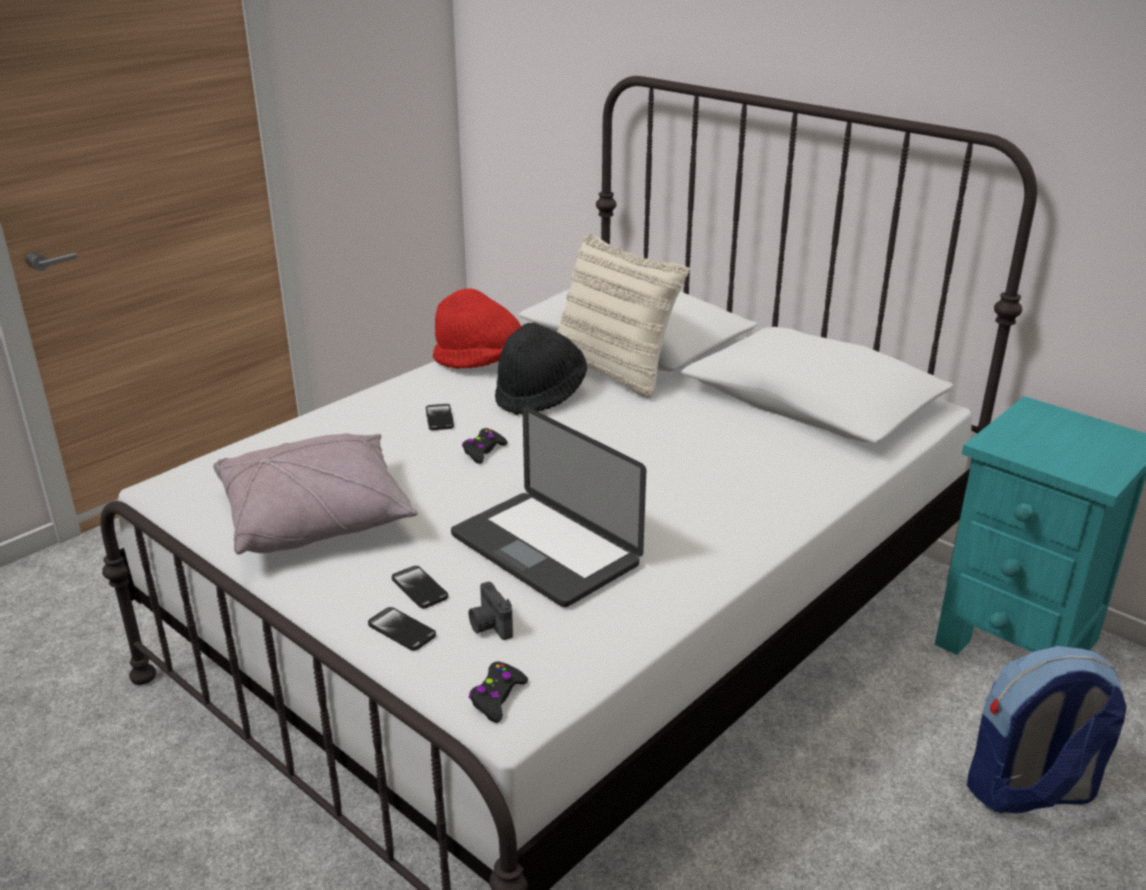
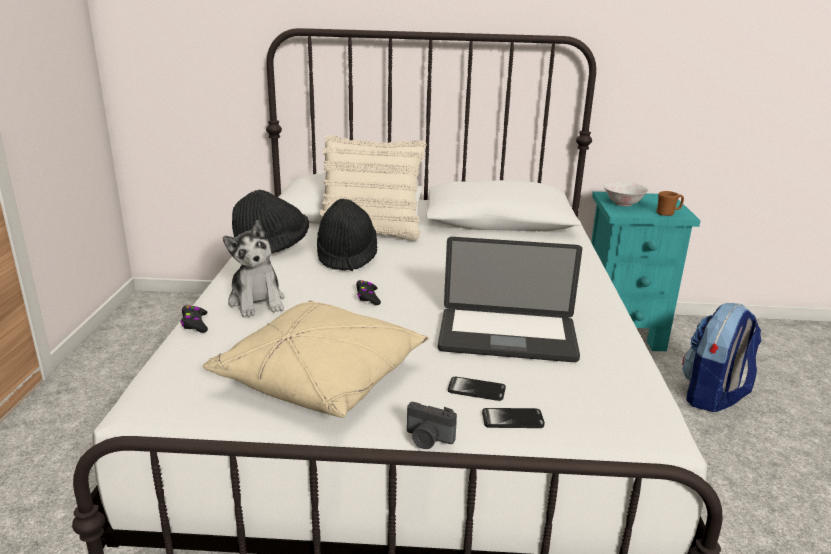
camera: 40 degrees left, 5 degrees down
purple pillow [213,433,418,555] -> beige pillow [203,300,429,418]
phone [426,404,454,430] -> none
red hat [433,288,521,369] -> black hat [232,190,309,254]
camera [469,582,513,640] -> camera moved to [407,402,457,449]
black game controller [469,661,528,723] -> black game controller moved to [180,305,208,333]
none -> plush toy [223,220,285,317]
none -> white bowl [603,182,650,206]
none -> brown mug [656,191,684,216]

